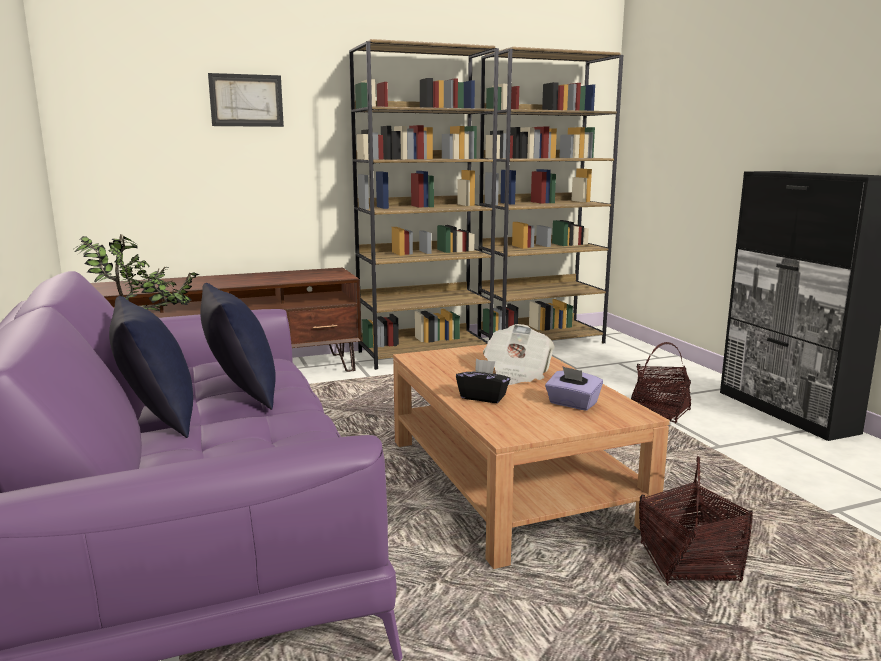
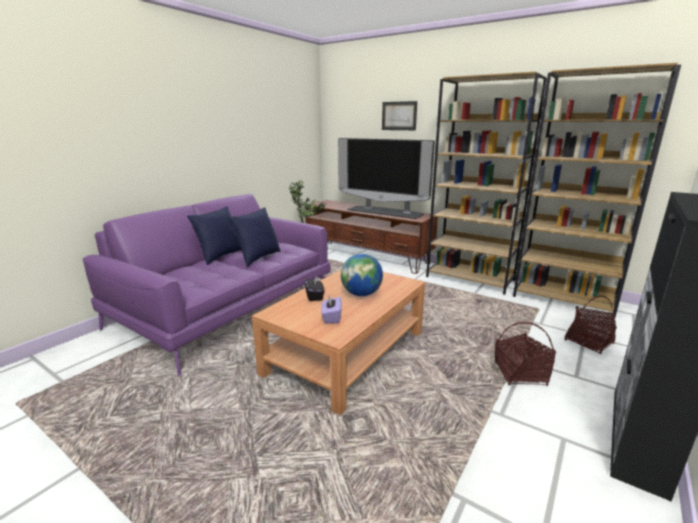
camera: 55 degrees right, 5 degrees up
newspaper [483,324,555,385] -> globe [341,254,383,296]
basket [639,456,753,586] -> basket moved to [565,296,617,354]
none -> television [338,138,435,219]

